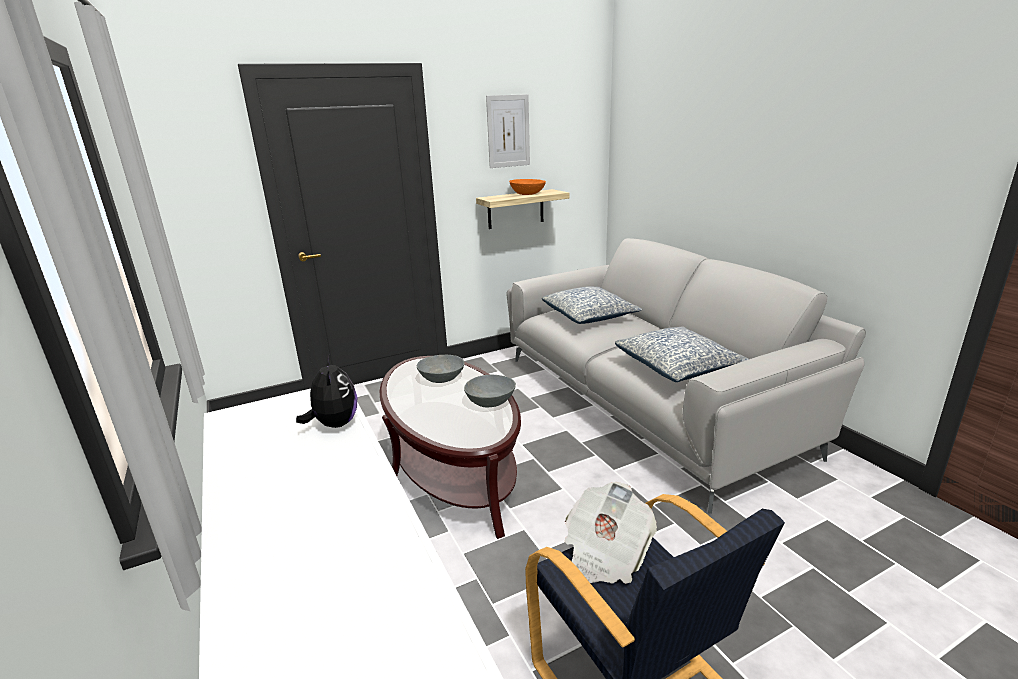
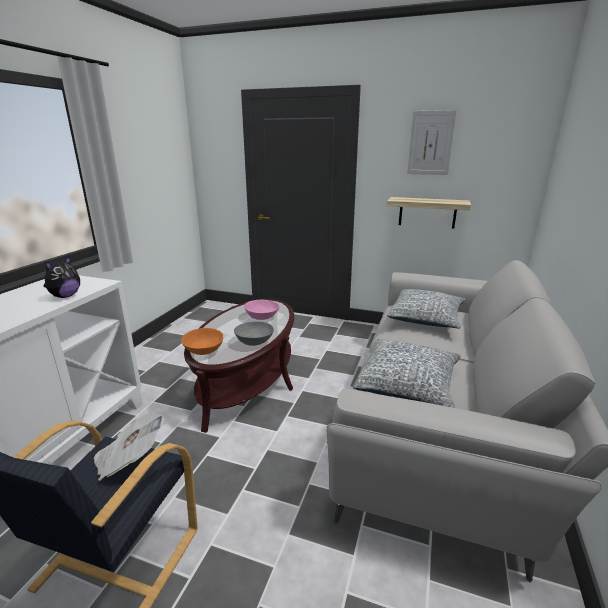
camera: 45 degrees right, 0 degrees up
grey bowl [417,355,465,383] -> pink bowl [244,300,279,320]
orange bowl [509,179,546,195] -> orange bowl moved to [181,328,223,355]

